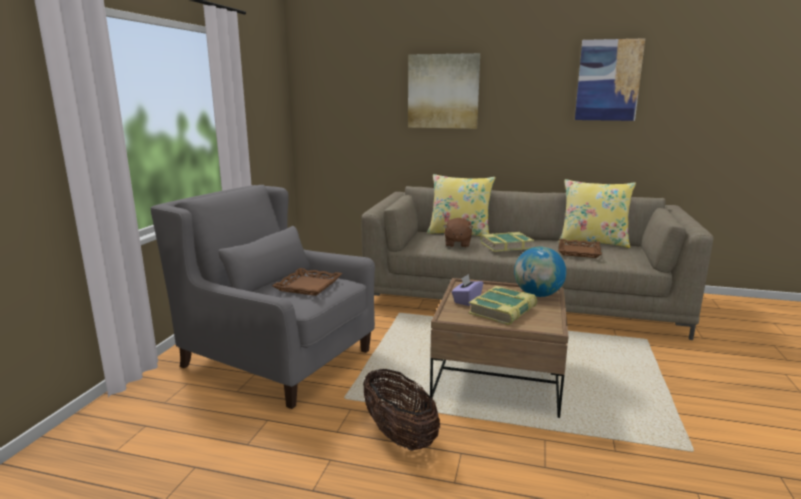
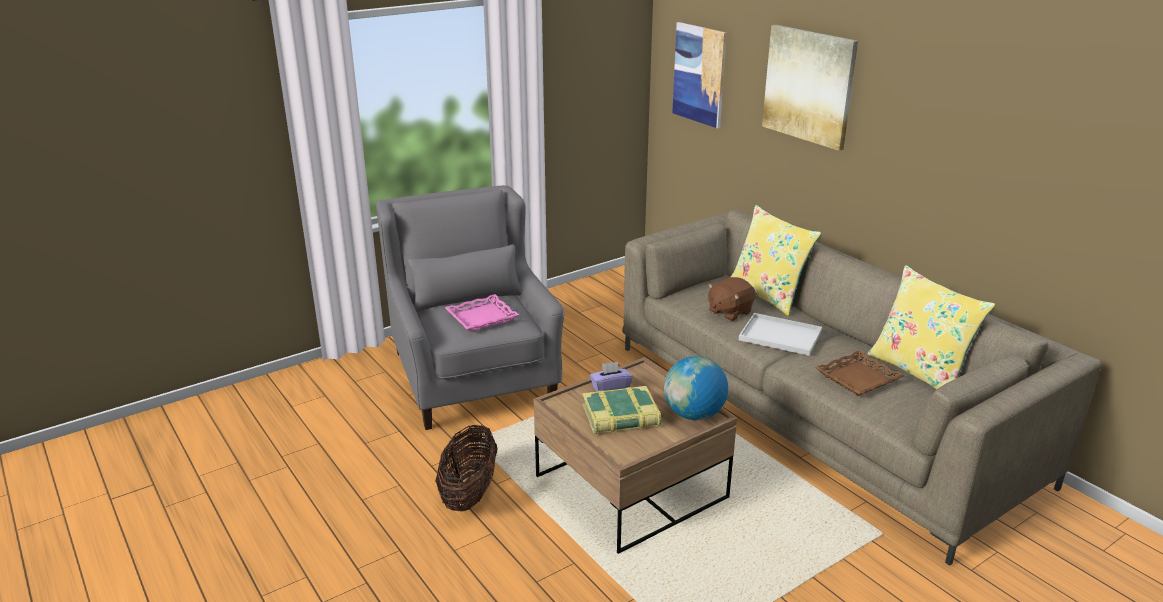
camera: 40 degrees right, 10 degrees up
brown tray [272,268,342,296] -> pink tray [445,294,519,332]
book [481,232,534,252] -> white tray [739,313,822,356]
picture [575,38,645,121] -> picture moved to [672,22,727,128]

